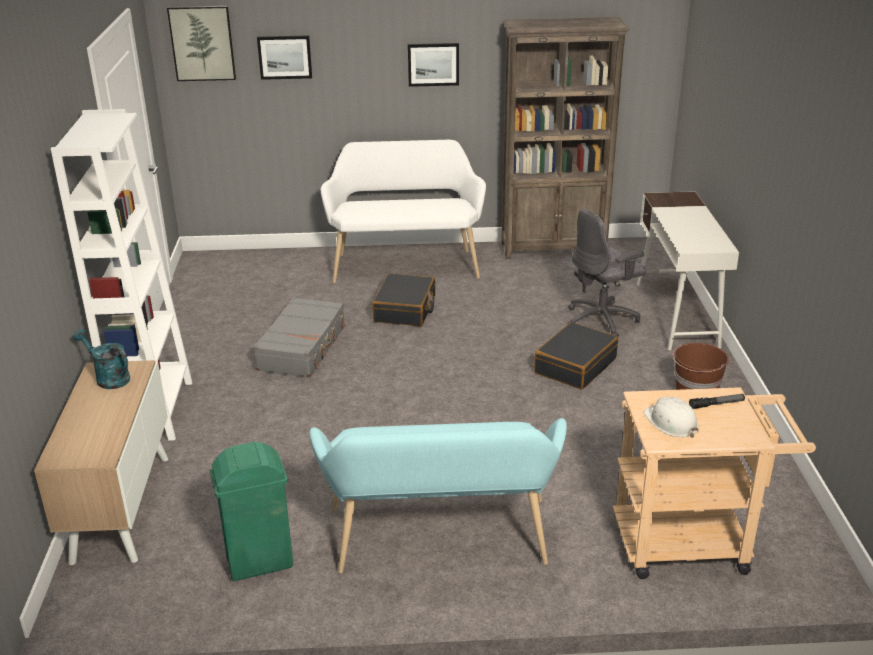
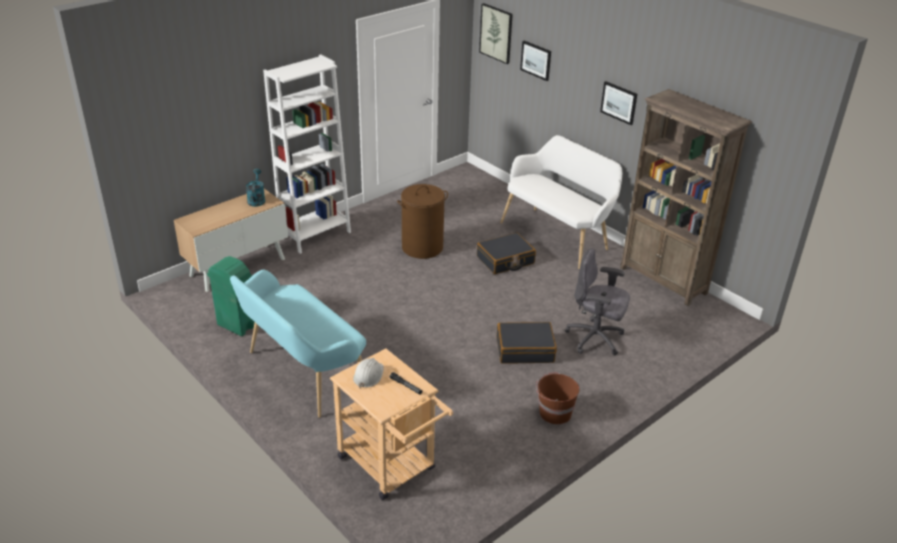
camera: 50 degrees right, 5 degrees up
grey suitcase [253,297,346,377] -> brown laundry basket [397,184,448,259]
white desk [637,191,739,350] -> none

